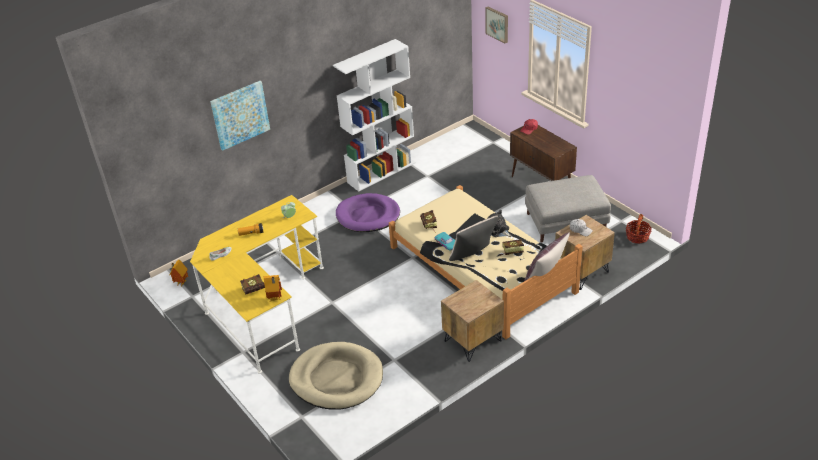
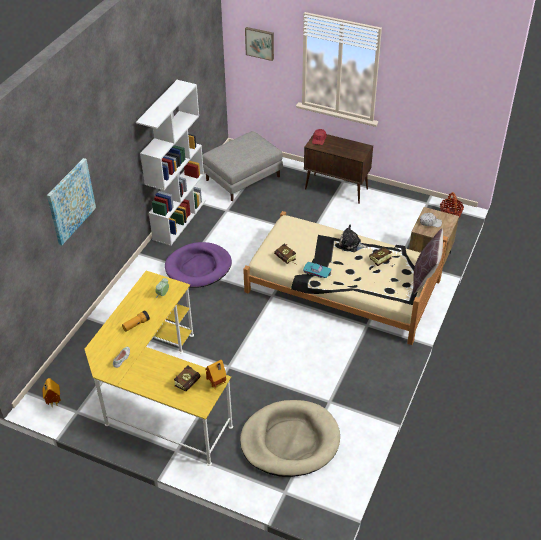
camera: 30 degrees left, 5 degrees up
brown nightstand [441,280,504,362] -> none
beige pillow [449,216,498,261] -> none
grey ottoman [525,175,611,242] -> grey ottoman moved to [202,131,283,201]

